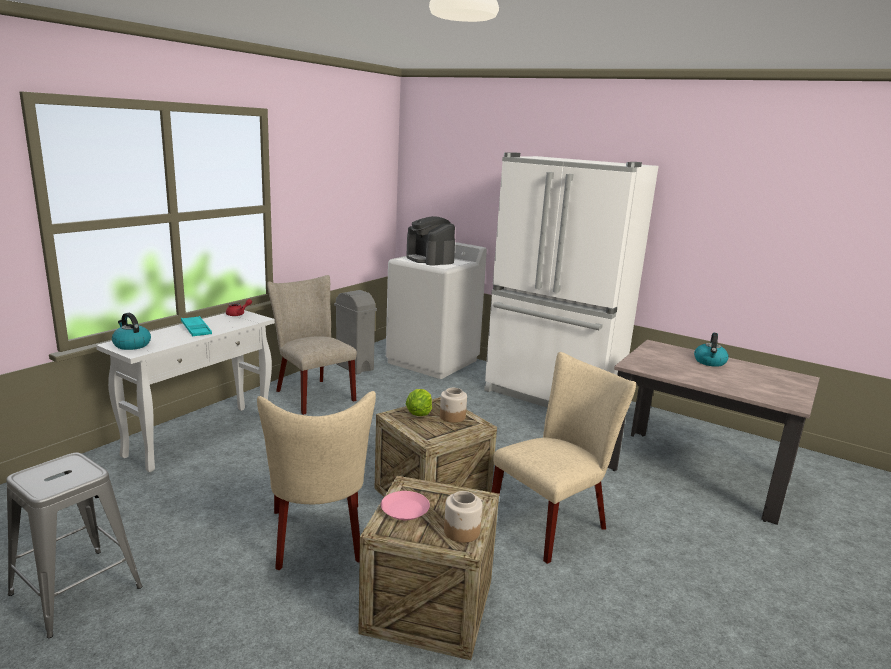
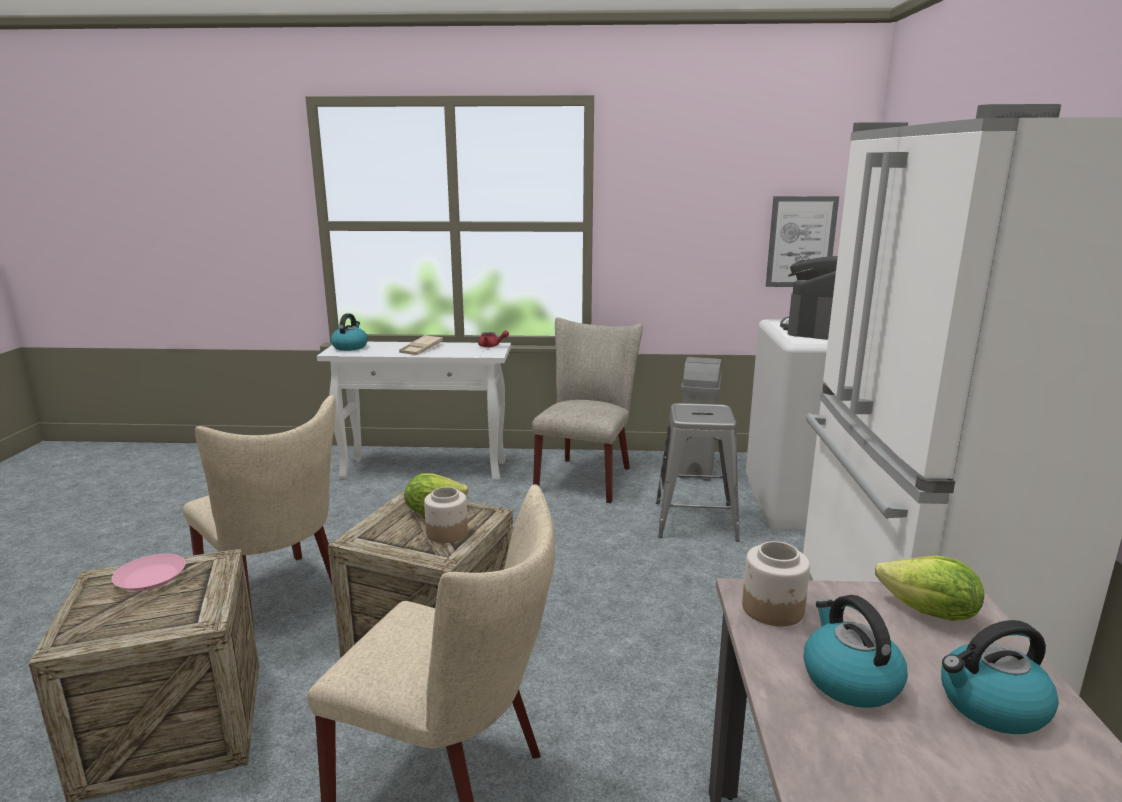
camera: 60 degrees right, 0 degrees up
grey stool [6,453,142,638] -> grey stool moved to [656,403,740,542]
turquoise tray [181,316,212,336] -> beige tray [399,335,443,355]
beige chair [257,391,376,570] -> beige chair turned 90 degrees counterclockwise [183,395,336,634]
jar [444,491,482,543] -> jar moved to [742,541,810,626]
none -> picture [766,196,839,287]
none -> kettle [804,595,908,708]
none -> lettuce [875,556,984,621]

